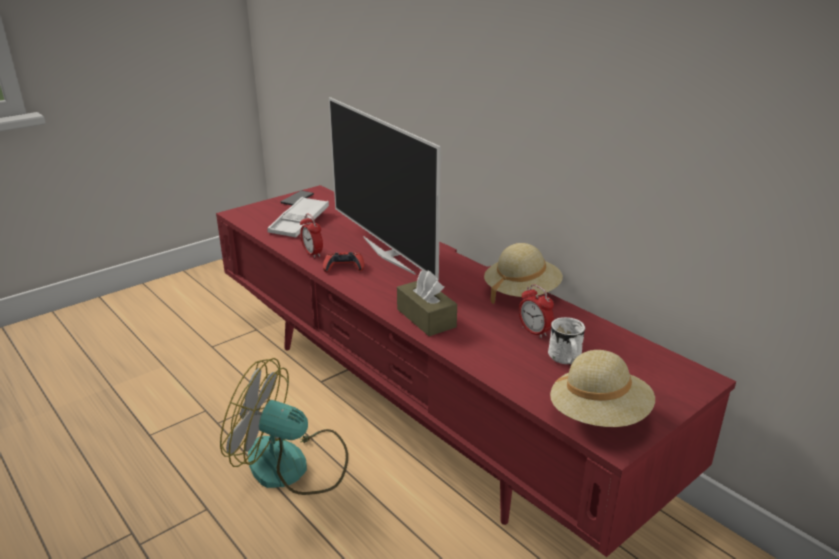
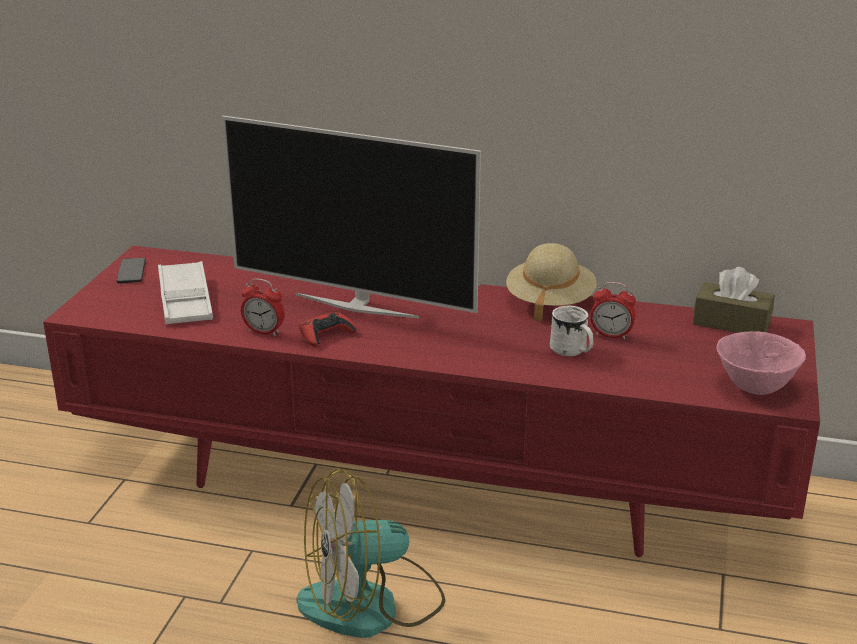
camera: 35 degrees left, 0 degrees up
brown tissue box [397,271,457,336] -> brown tissue box moved to [693,267,775,333]
white mug [548,317,585,364] -> white mug moved to [550,306,593,356]
beige hat [550,350,655,427] -> pink bowl [717,331,806,395]

